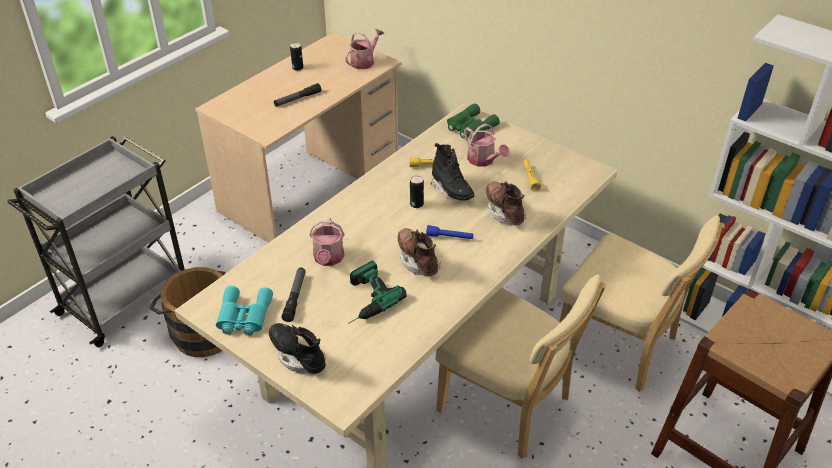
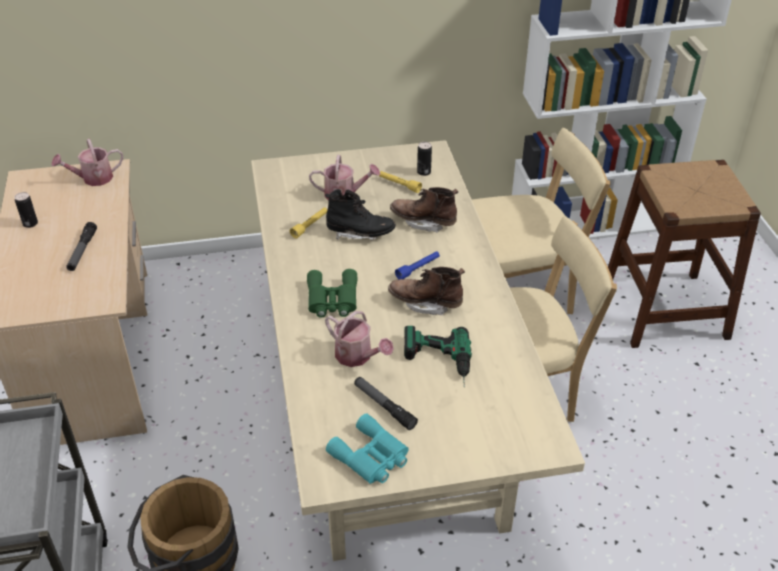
camera: 50 degrees left, 0 degrees up
black boot [269,323,326,375] -> none
watering can [345,28,385,69] -> watering can turned 105 degrees counterclockwise [52,139,123,186]
can [410,175,424,208] -> can moved to [417,142,432,176]
green binoculars [447,103,500,138] -> green binoculars moved to [307,269,357,318]

